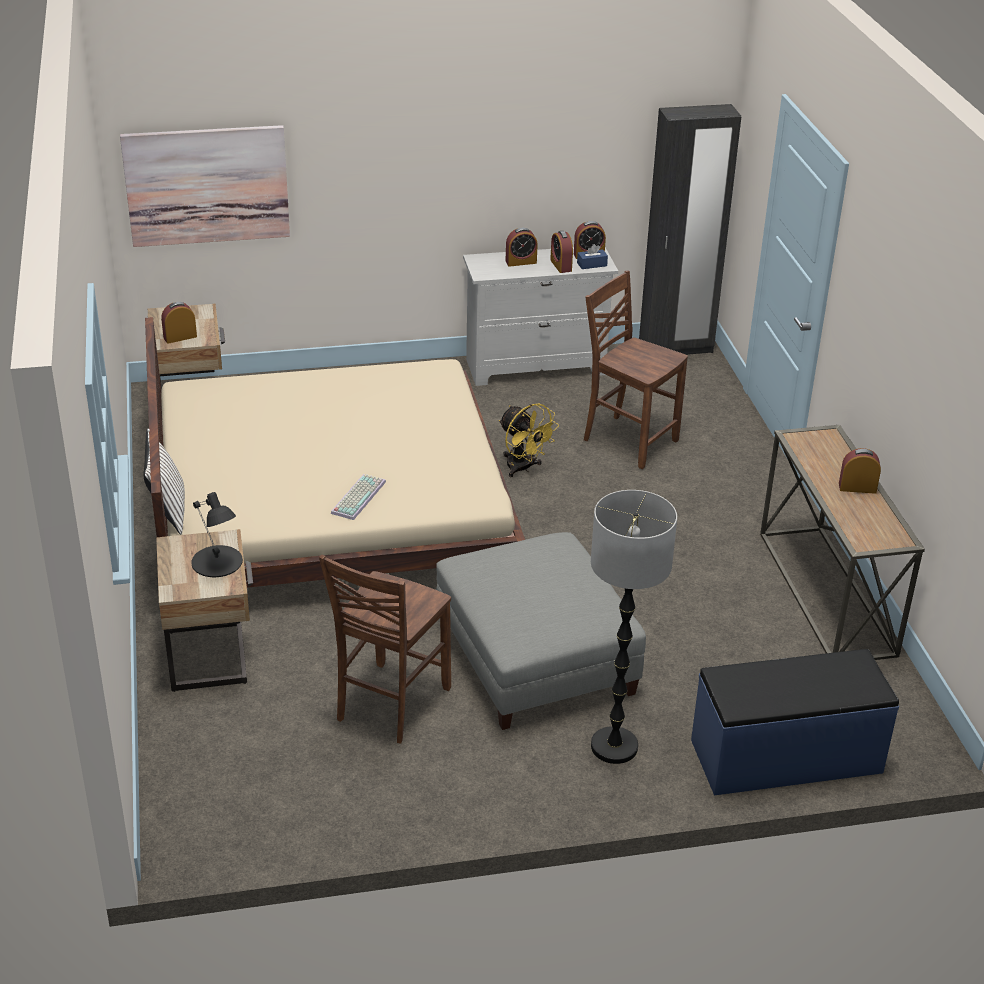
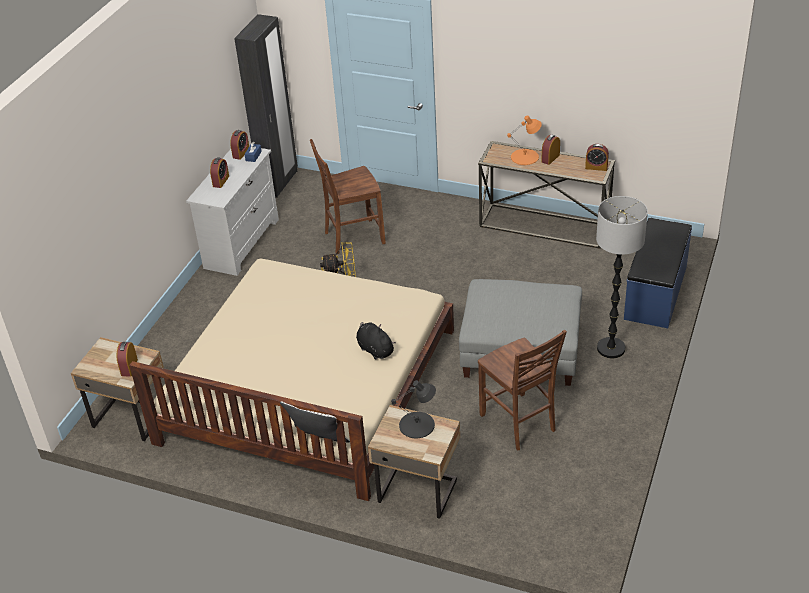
camera: 55 degrees left, 5 degrees up
picture [120,125,290,247] -> none
keyboard [331,474,386,520] -> black plush toy [356,322,396,360]
alarm clock [550,231,573,273] -> alarm clock moved to [585,144,609,171]
none -> orange table lamp [507,115,542,165]

